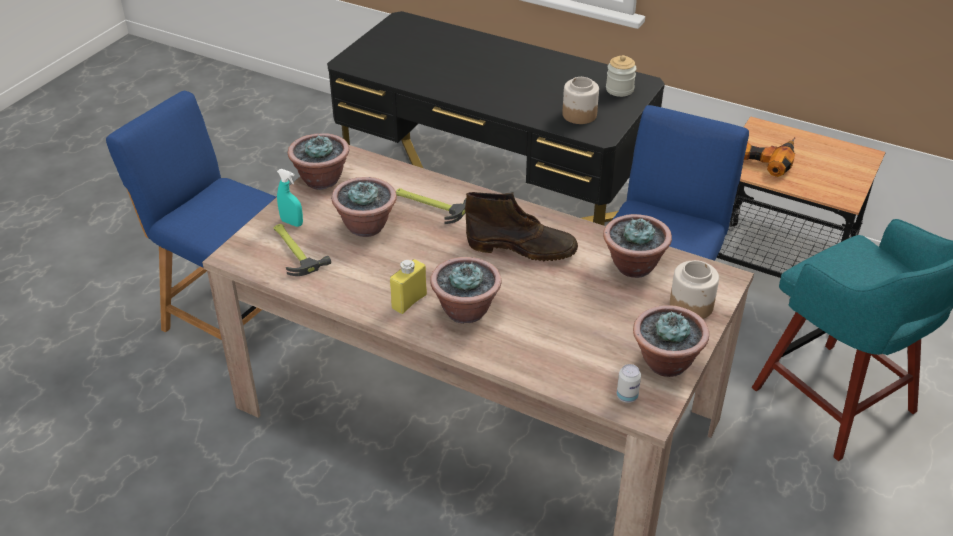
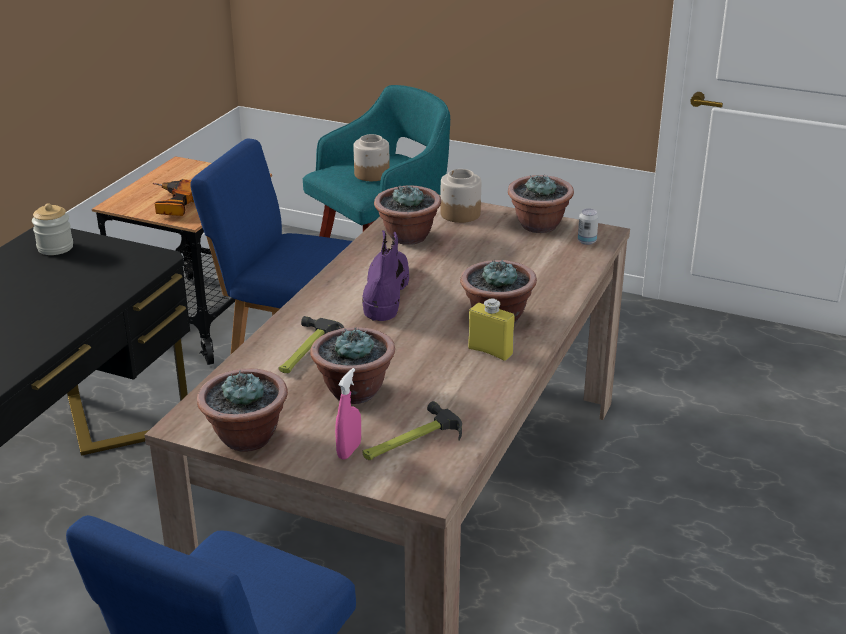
camera: 95 degrees left, 10 degrees down
turquoise spray bottle [277,169,303,227] -> pink spray bottle [335,368,361,460]
brown boot [465,192,578,261] -> purple boot [362,230,409,321]
jar [562,77,599,124] -> jar moved to [353,134,390,181]

